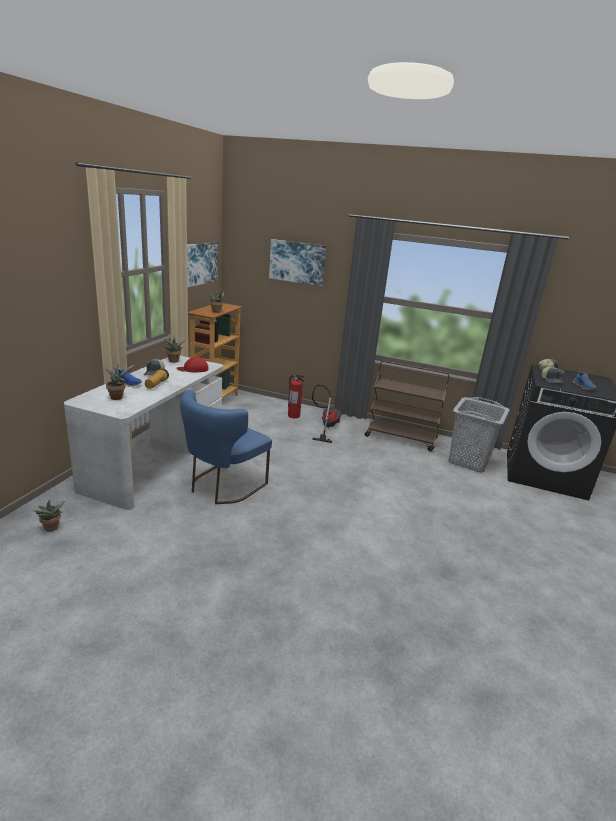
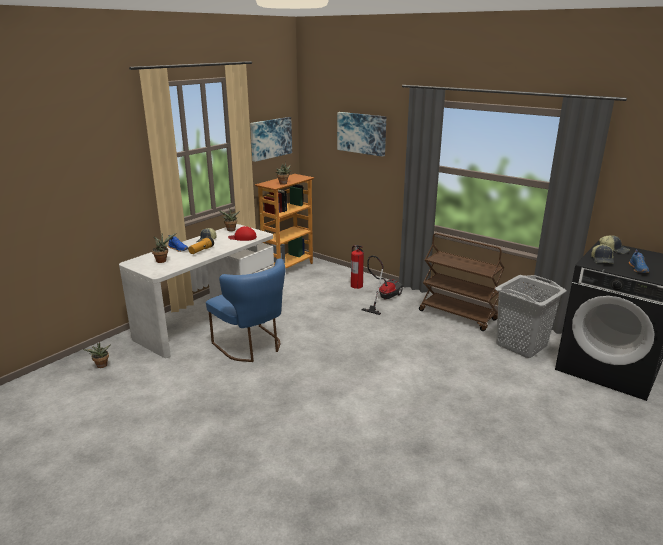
camera: 20 degrees right, 0 degrees up
blue chair [180,389,272,504] -> blue chair turned 90 degrees counterclockwise [206,259,285,362]

